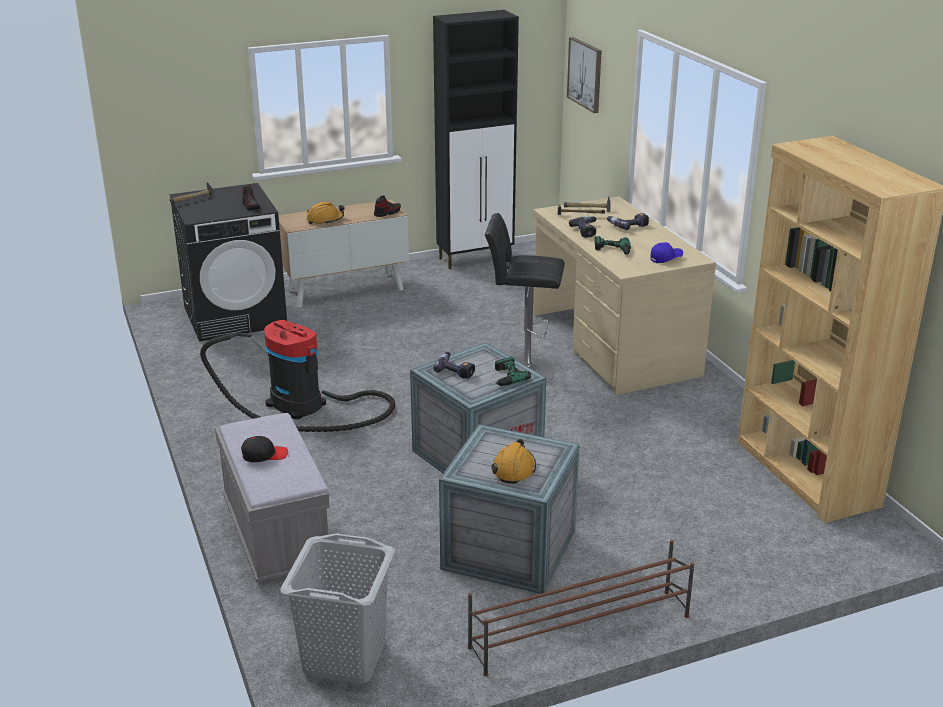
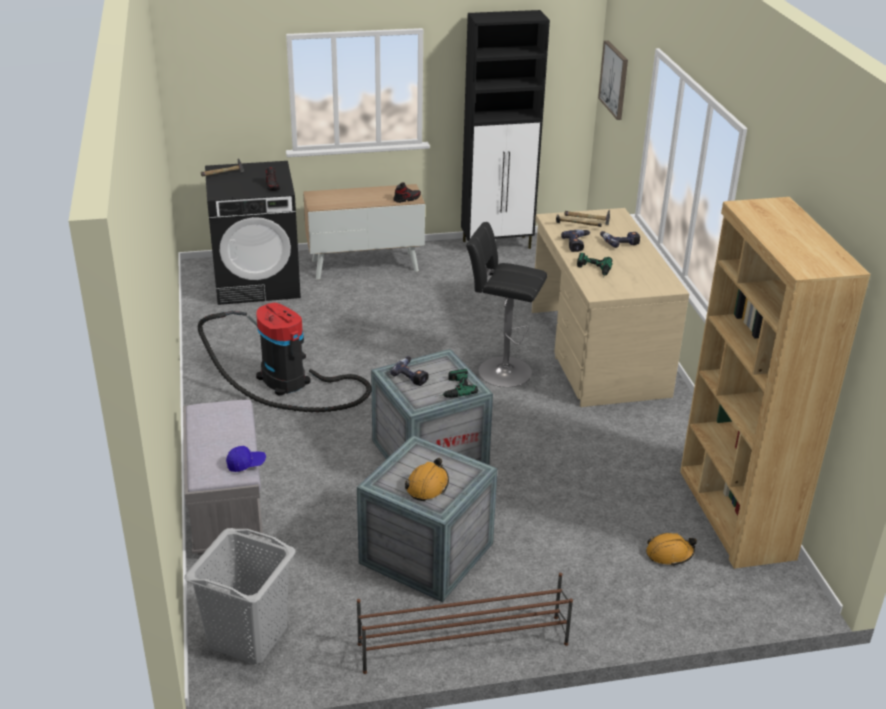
camera: 10 degrees right, 5 degrees up
black cap [241,436,288,462] -> none
orange hard hat [307,201,345,224] -> orange hard hat moved to [646,533,697,566]
blue cap [651,242,683,263] -> blue cap moved to [226,446,266,472]

